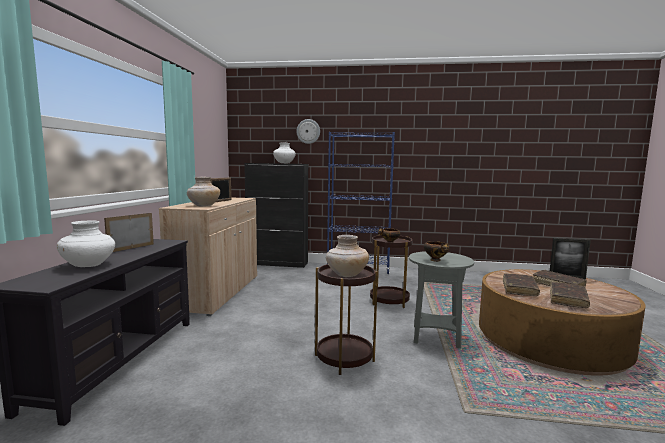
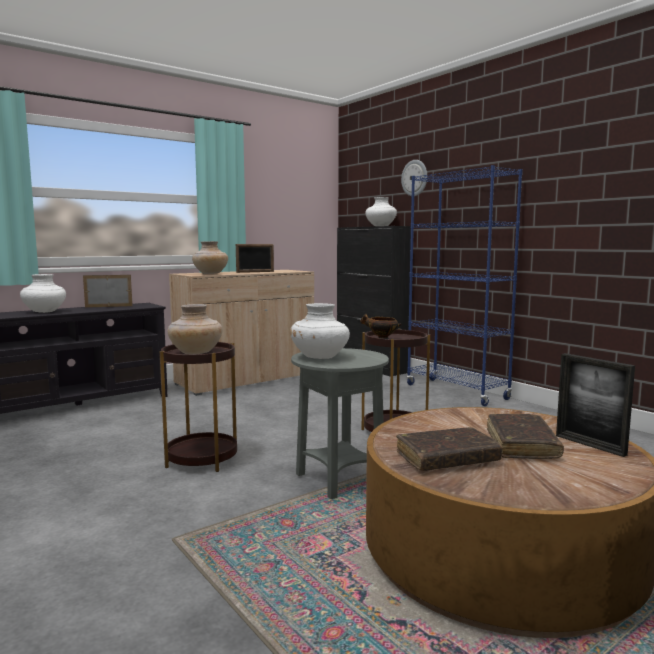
camera: 45 degrees right, 0 degrees up
bowl [424,242,450,262] -> white vase [290,303,350,359]
brown book [503,273,540,296] -> none

